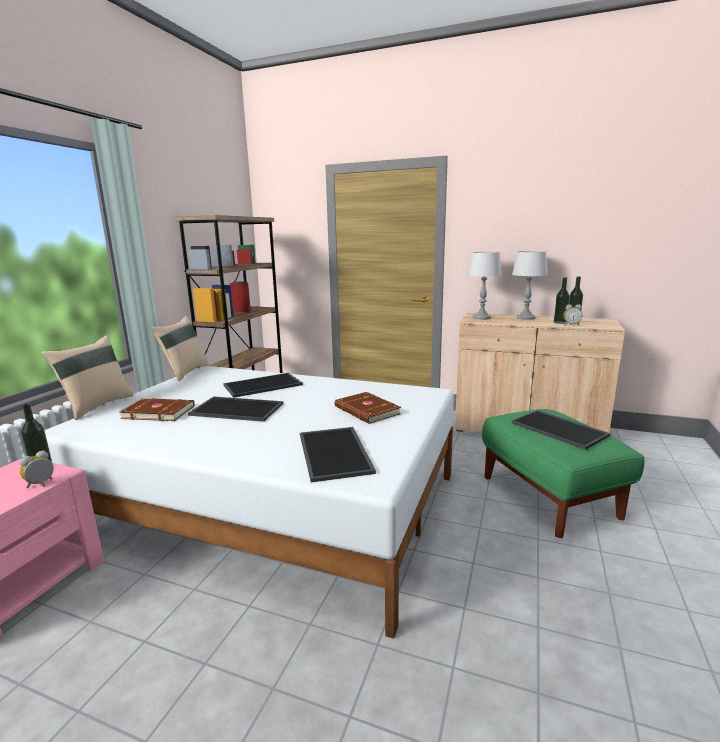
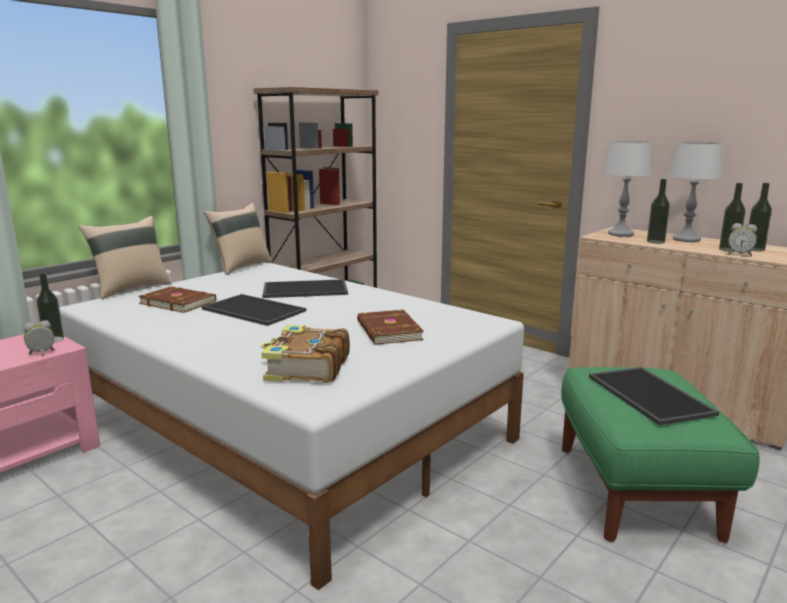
camera: 20 degrees right, 0 degrees up
tray [300,427,376,482] -> book [261,325,350,383]
none -> bottle [647,179,670,244]

